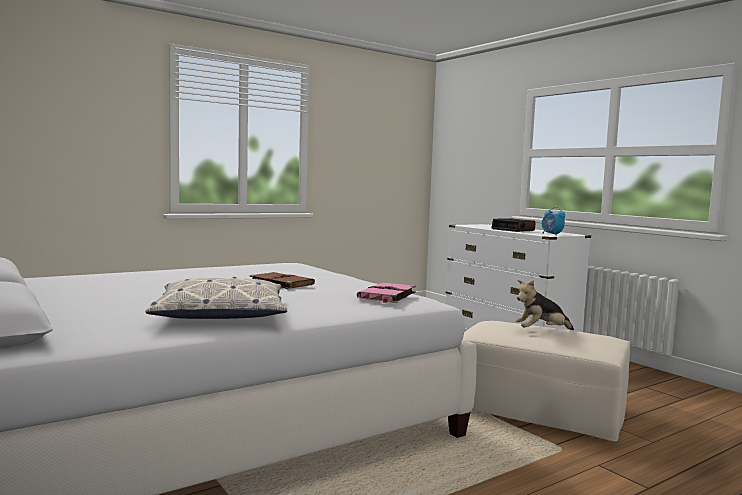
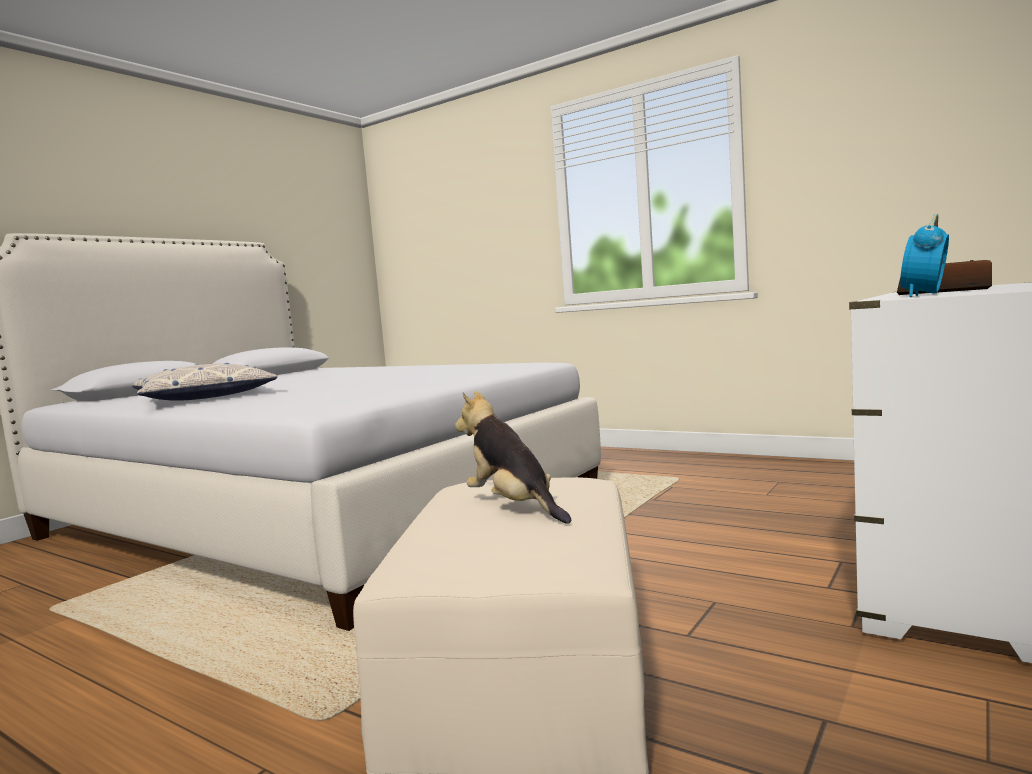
camera: 70 degrees right, 0 degrees up
brown book [250,272,315,290] -> none
pink book [356,282,416,303] -> none

